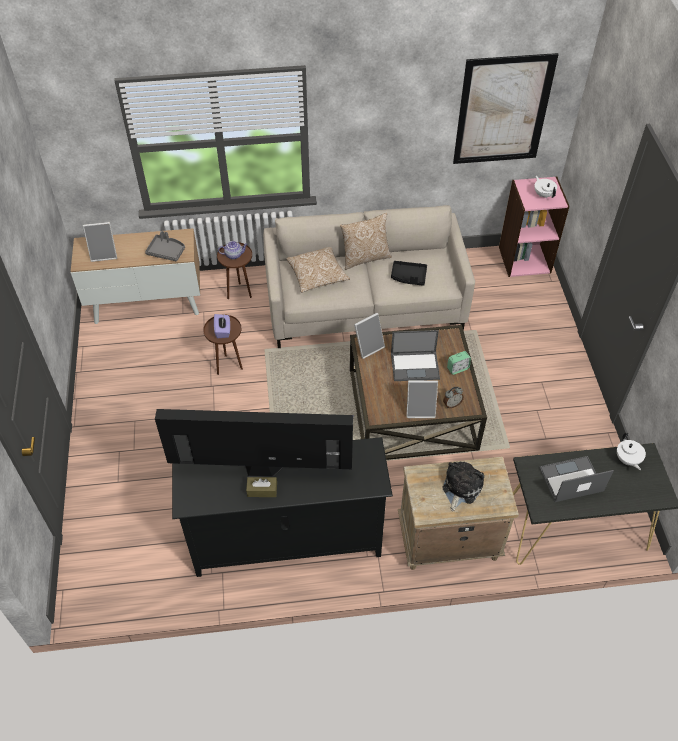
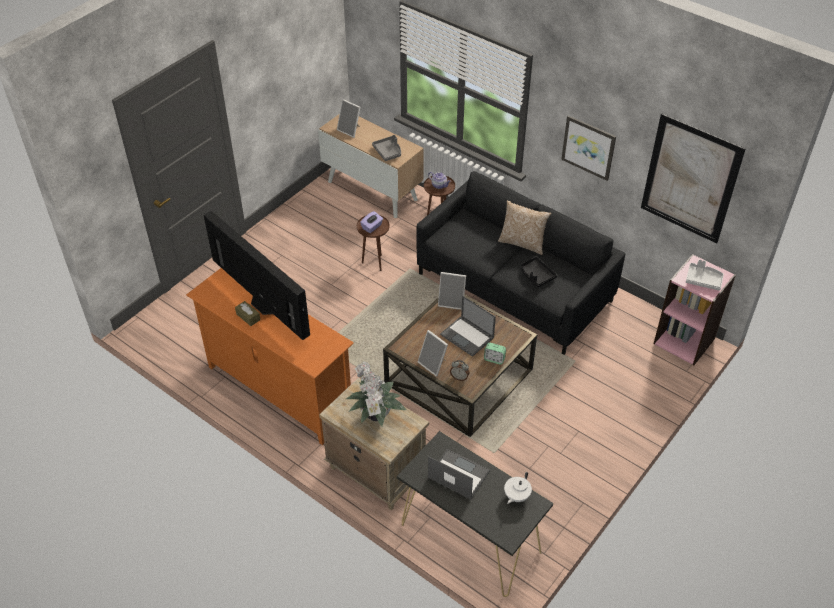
camera: 45 degrees right, 5 degrees down
black tv stand [172,437,393,577] -> orange tv stand [186,268,354,445]
beige sofa [263,205,475,348] -> black sofa [417,171,626,355]
pillow [286,247,350,293] -> none
plush toy [442,461,484,511] -> potted plant [346,362,406,426]
white teapot [534,176,557,198] -> grey tray [686,259,724,291]
none -> picture [561,115,616,181]

